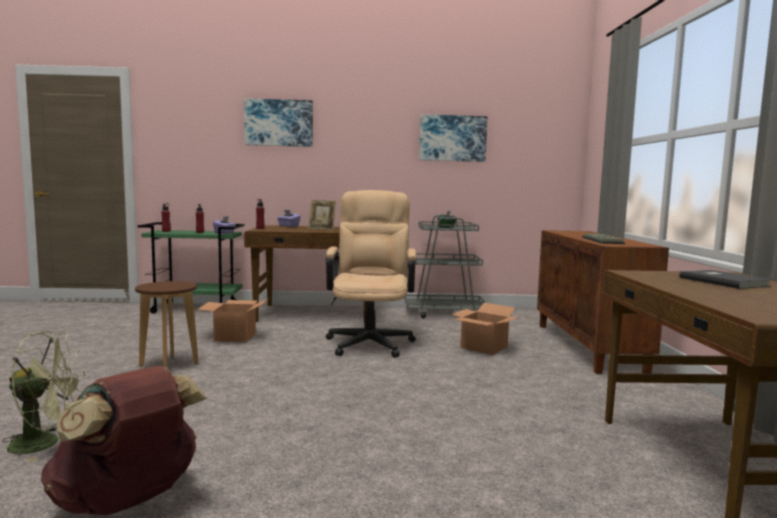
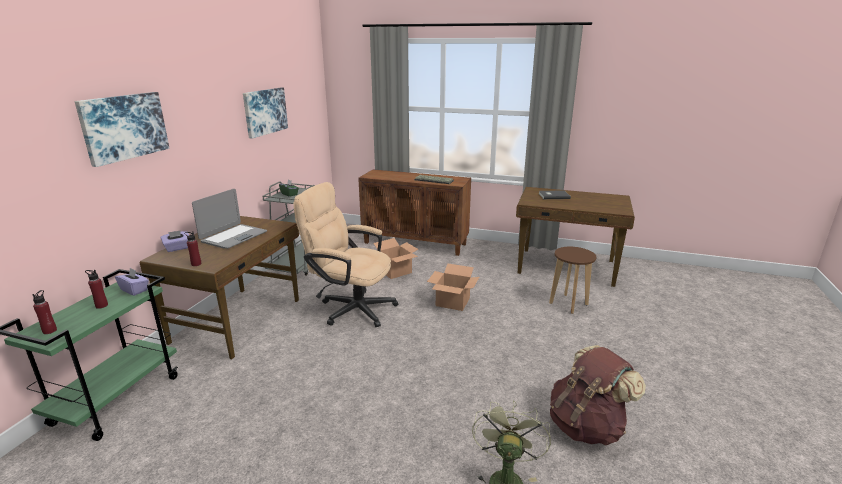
camera: 70 degrees left, 15 degrees up
brown stool [135,281,199,367] -> brown stool moved to [549,247,596,314]
cardboard box [197,298,269,342] -> cardboard box moved to [427,264,479,311]
picture frame [308,200,336,230] -> laptop [192,189,267,249]

